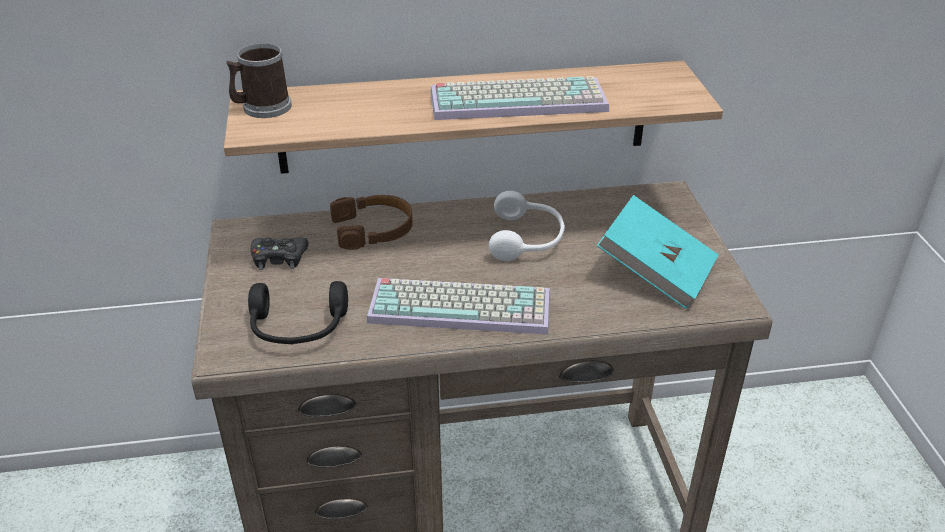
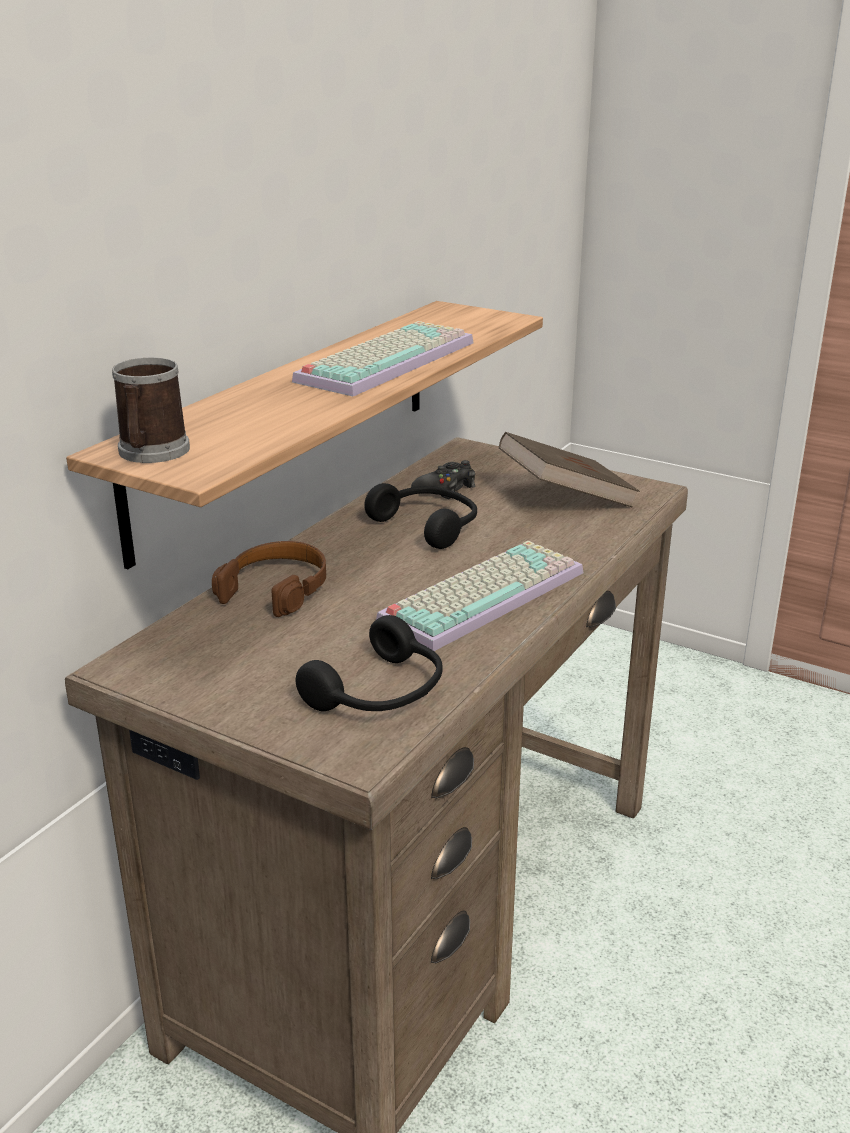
camera: 50 degrees left, 10 degrees down
black game controller [251,237,308,270] -> black game controller moved to [411,460,475,499]
white headphones [489,191,565,261] -> black headphones [364,483,477,549]
turquoise book [597,195,719,309] -> brown book [499,432,640,507]

